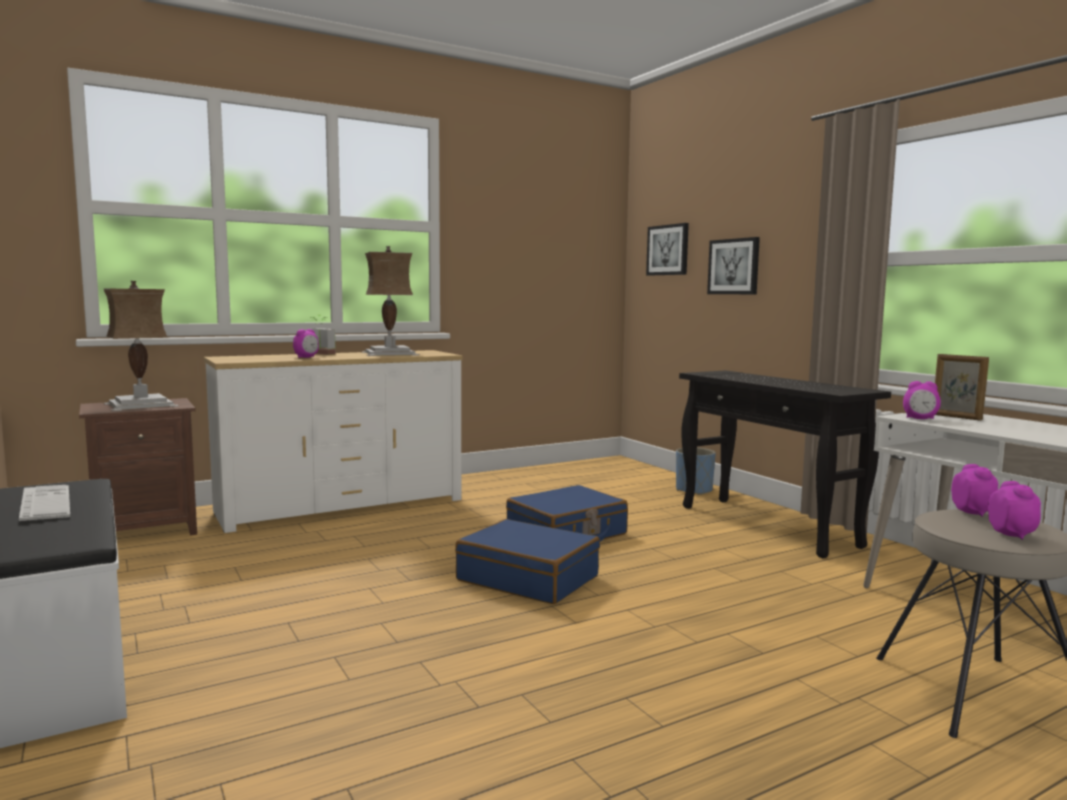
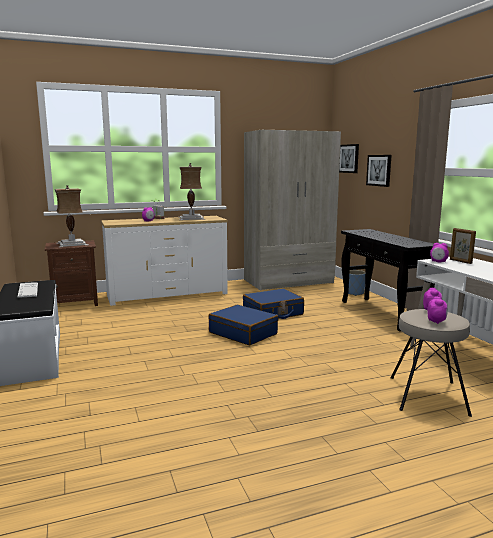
camera: 10 degrees right, 5 degrees up
none -> beige wardrobe [244,130,341,290]

